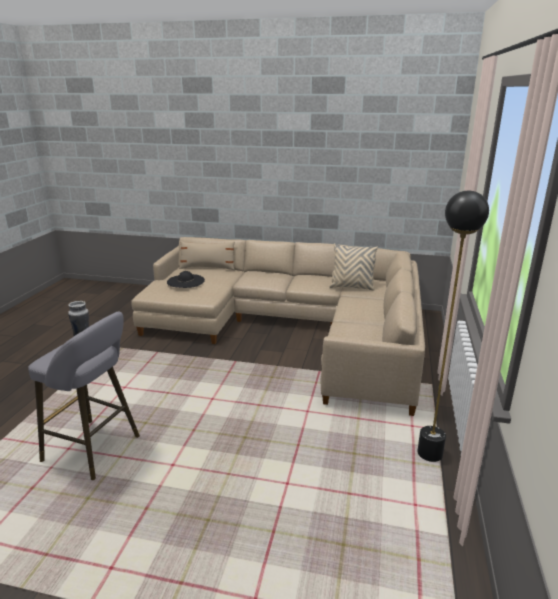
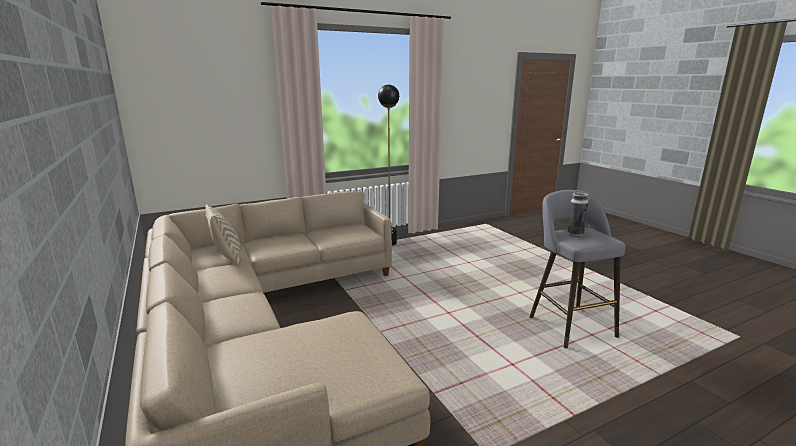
camera: 130 degrees left, 5 degrees down
black hat [167,271,205,288] -> none
beige pillow [179,241,235,270] -> none

